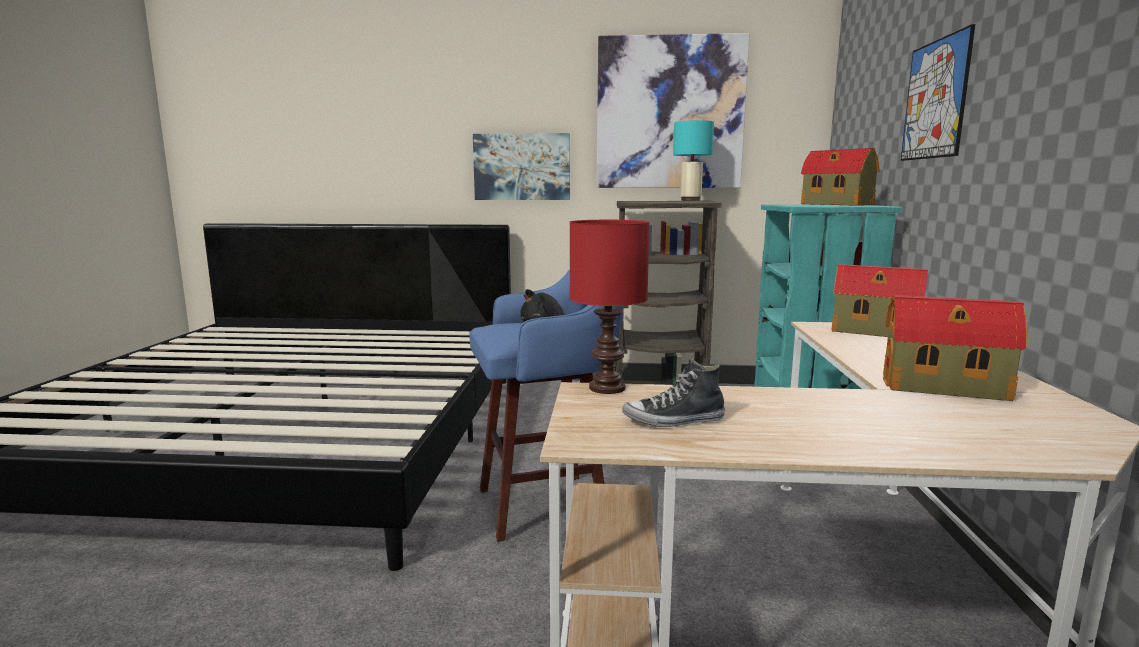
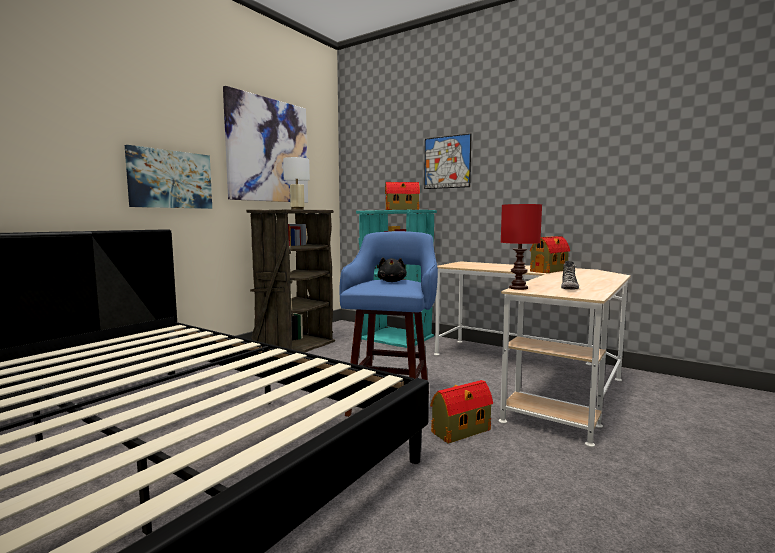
camera: 60 degrees left, 5 degrees down
turquoise table lamp [673,120,714,201] -> white table lamp [283,157,310,210]
toy house [832,264,928,337] -> toy house moved to [430,380,493,444]

